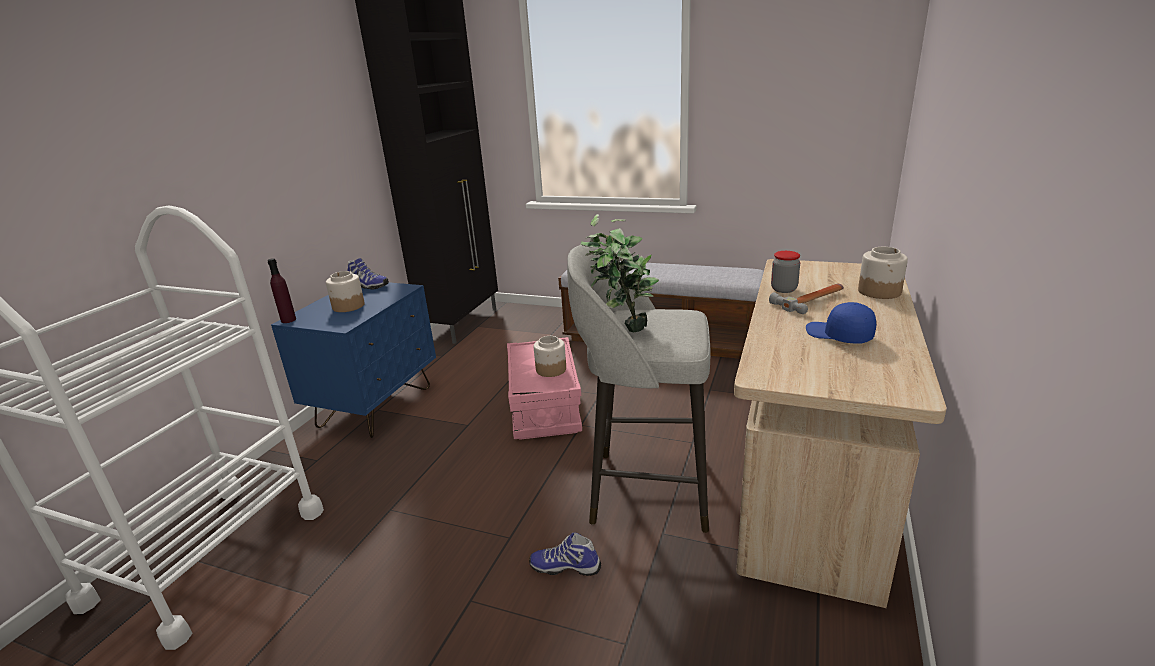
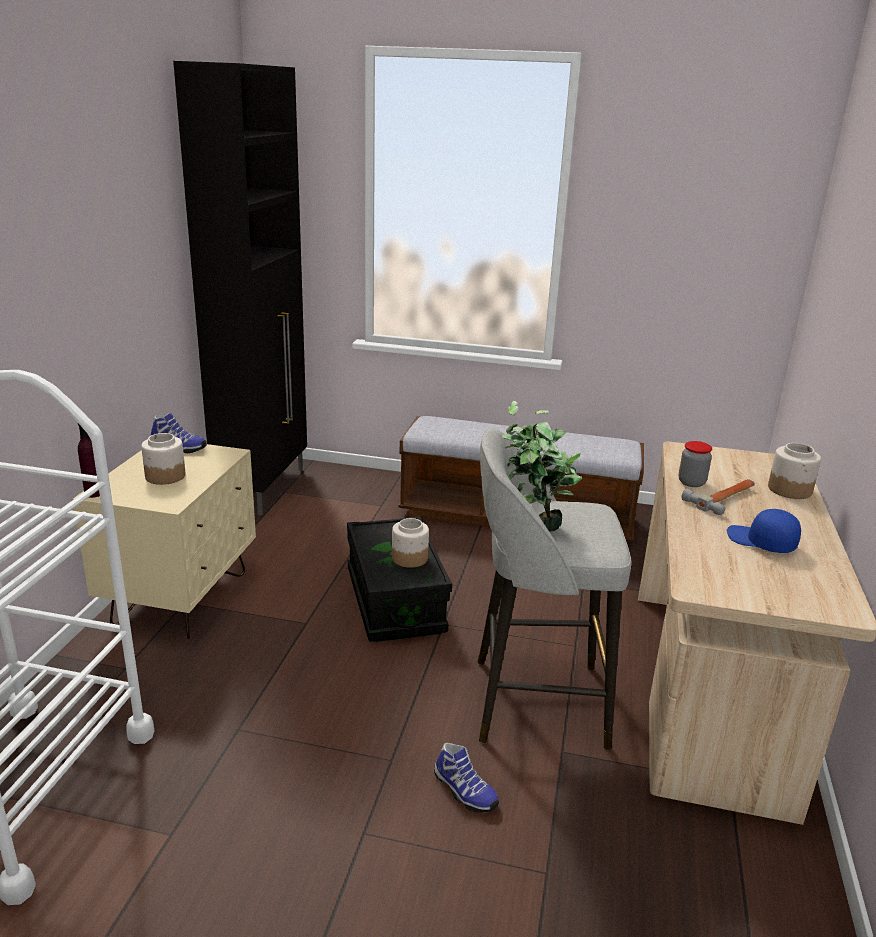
camera: 10 degrees left, 0 degrees up
blue nightstand [271,282,436,438] -> beige nightstand [73,444,256,639]
pink storage box [507,337,582,440] -> black storage box [347,516,452,642]
shoe [529,532,601,576] -> shoe turned 135 degrees counterclockwise [434,743,499,813]

